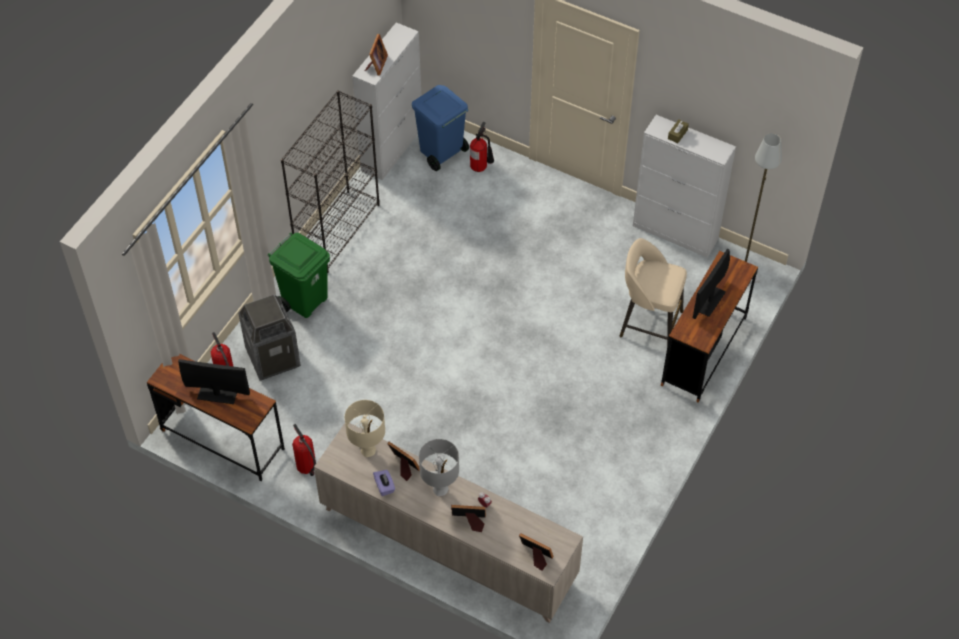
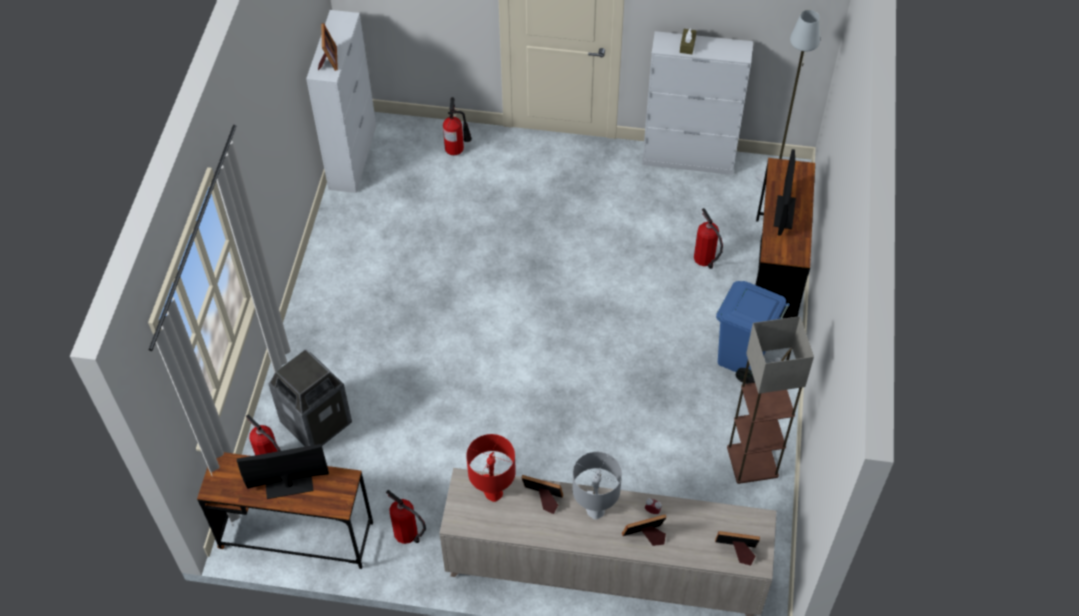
camera: 20 degrees left, 0 degrees up
green trash can [268,232,330,318] -> none
black bookcase [281,90,380,273] -> none
beige table lamp [345,400,385,457] -> red table lamp [466,434,516,502]
purple tissue box [373,470,395,496] -> none
blue trash can [412,85,469,171] -> blue trash can moved to [716,281,790,384]
beige stool [620,238,687,346] -> fire extinguisher [694,208,723,269]
none -> floor lamp [727,316,814,484]

